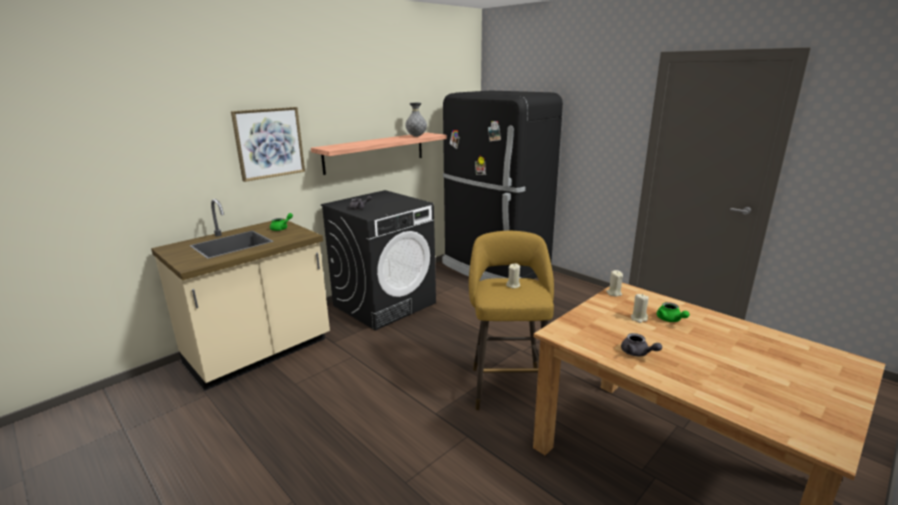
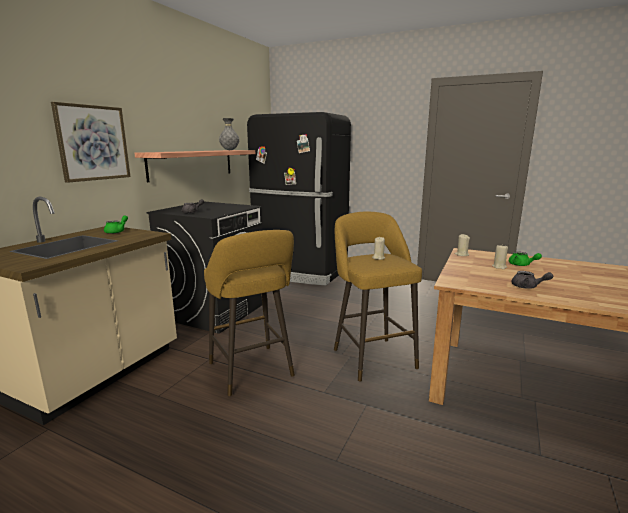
camera: 20 degrees left, 5 degrees down
none -> yellow stool [204,230,295,396]

